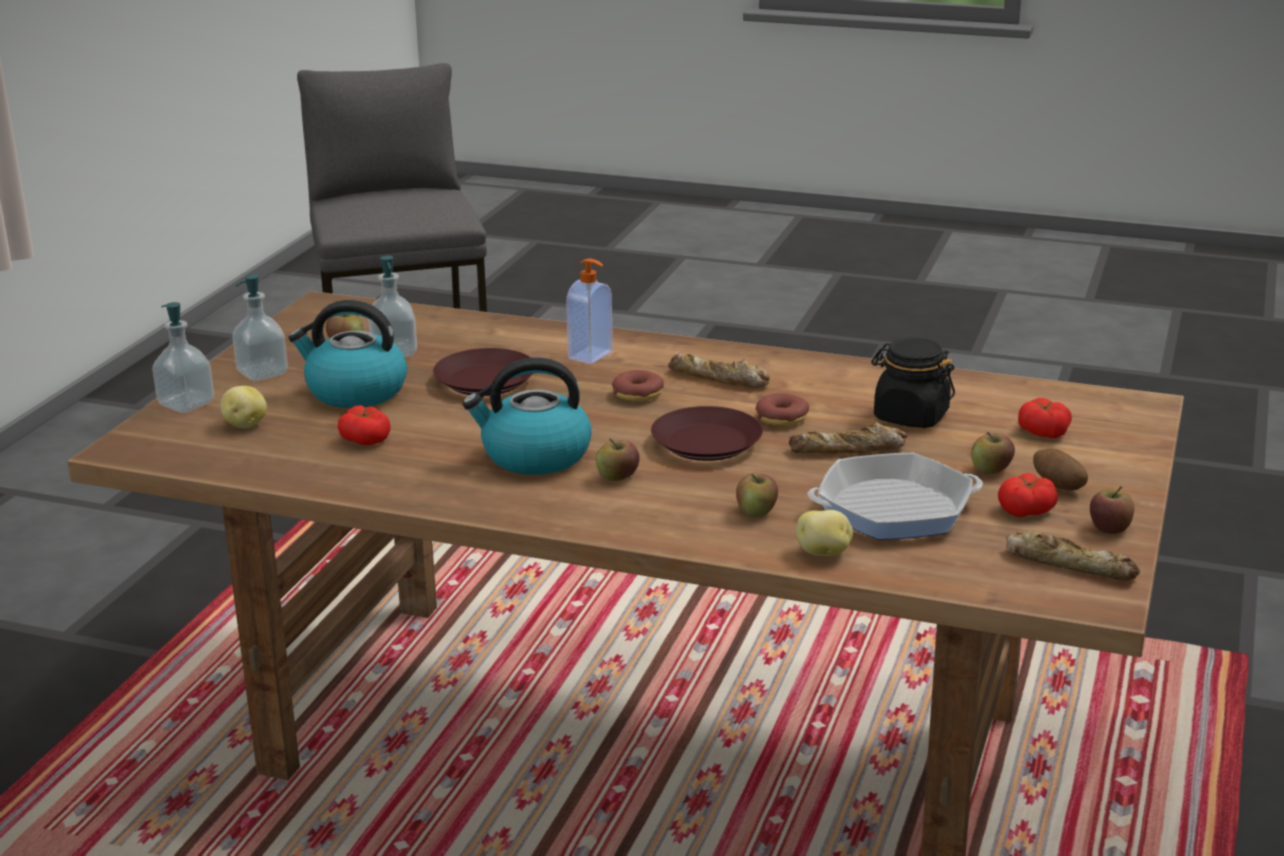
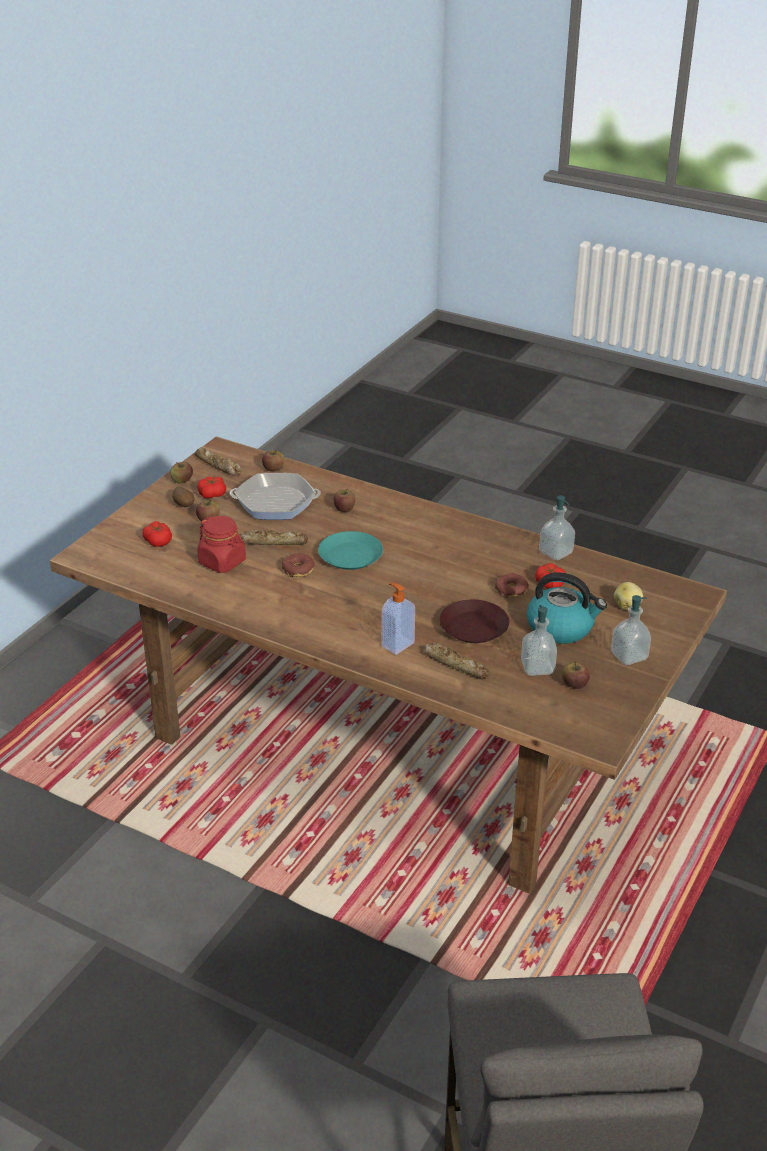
camera: 170 degrees left, 10 degrees up
soap dispenser [152,302,214,413] -> soap dispenser moved to [539,495,575,561]
kettle [462,357,592,475] -> none
apple [596,438,640,481] -> apple moved to [262,450,285,472]
donut [612,370,664,402] -> donut moved to [495,573,528,598]
brown plate [651,406,763,461] -> turquoise plate [318,531,383,570]
bread [668,354,770,388] -> bread moved to [424,643,490,679]
potato [796,510,853,556] -> none
black jar [871,337,955,428] -> red jar [197,516,246,573]

